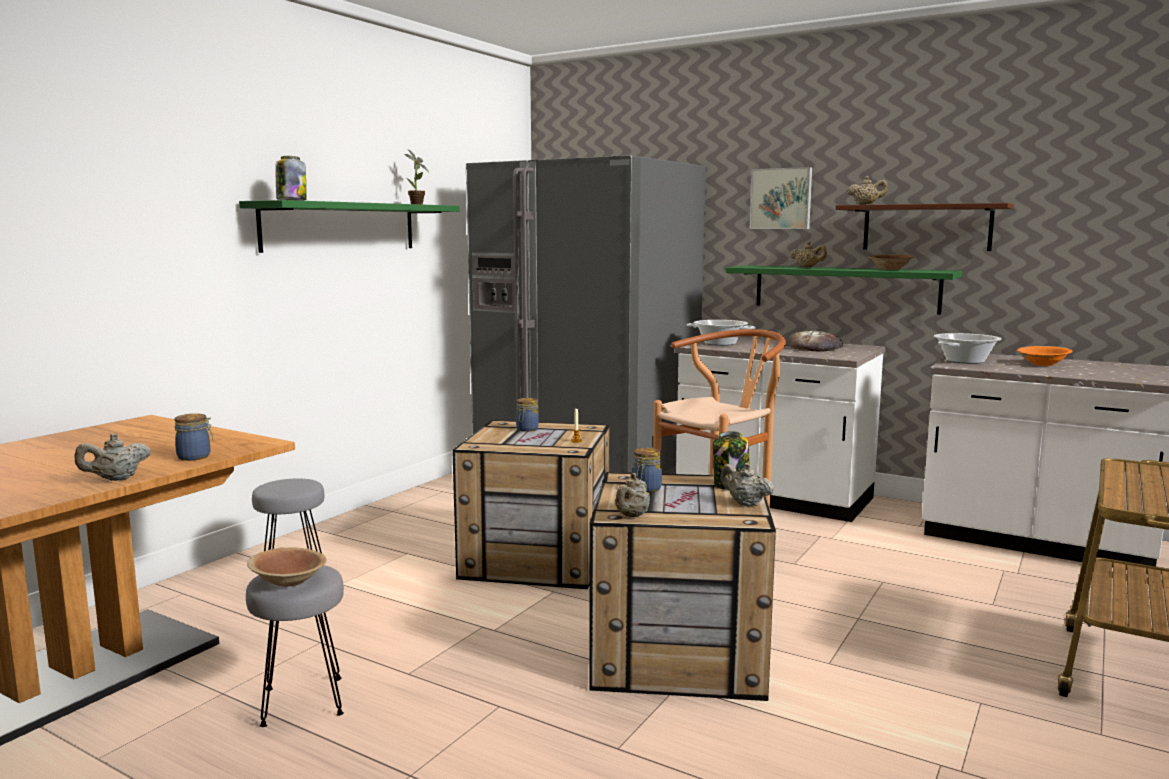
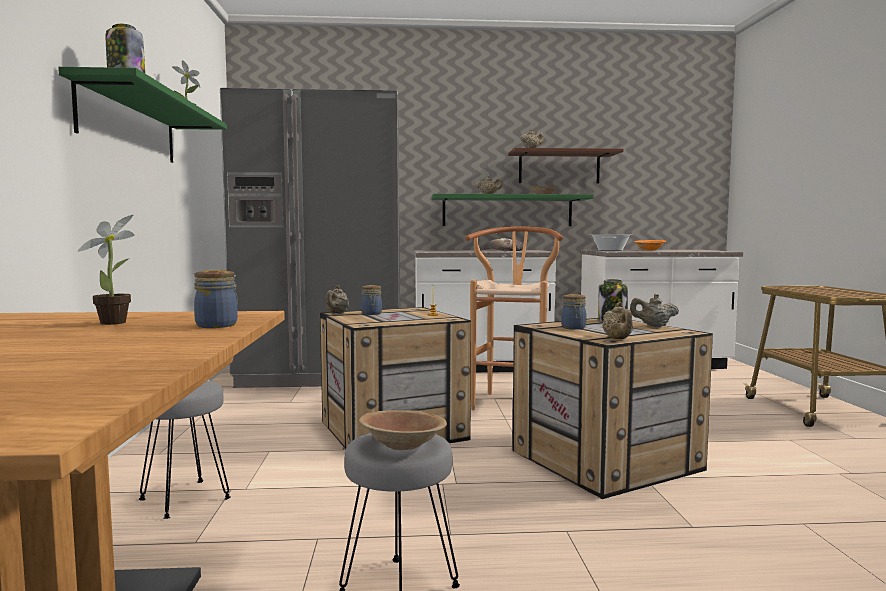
camera: 35 degrees left, 5 degrees down
beige teapot [75,433,151,481] -> beige teapot moved to [326,285,349,313]
cooking pot [687,320,755,346] -> none
picture [750,167,812,229] -> none
none -> potted plant [78,215,134,325]

